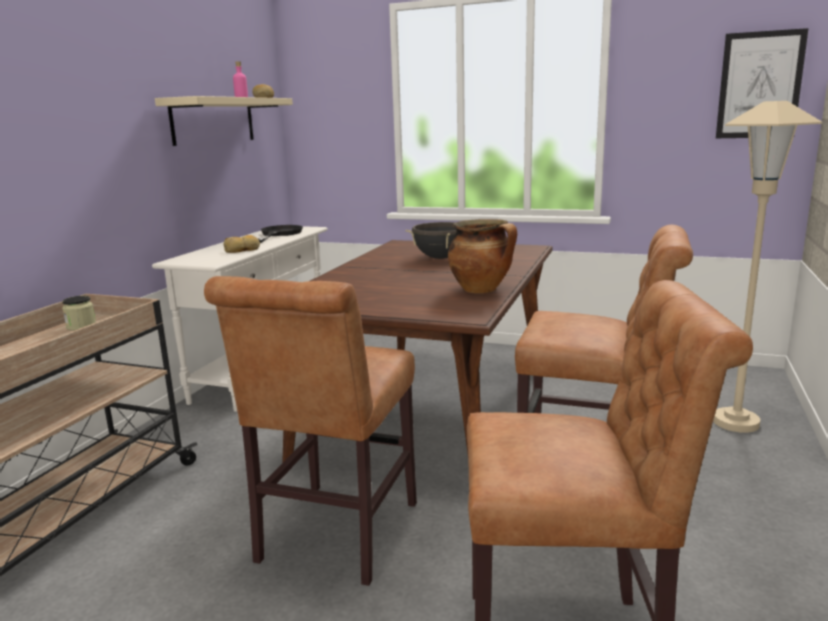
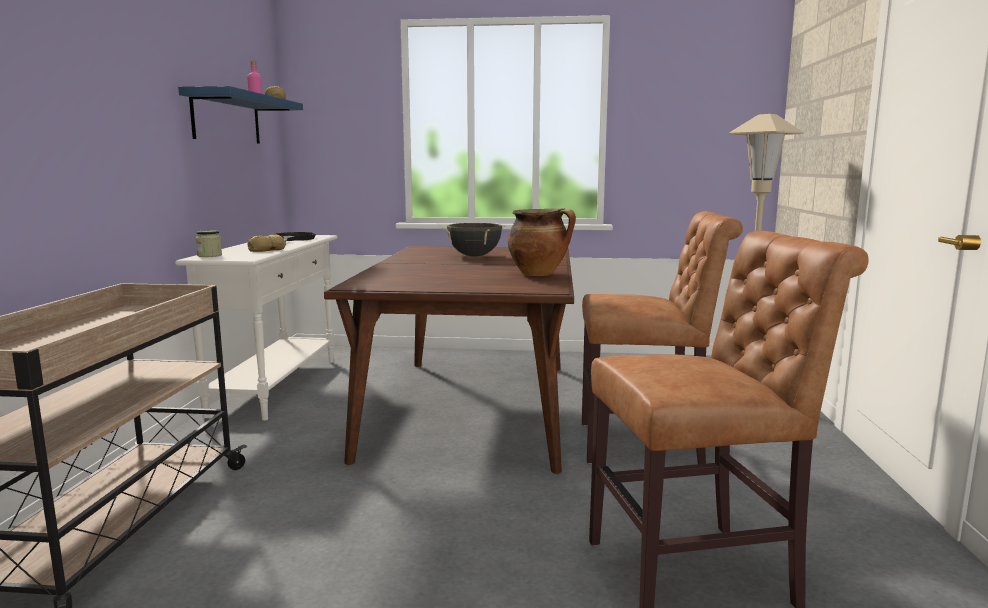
camera: 15 degrees left, 5 degrees down
jar [62,296,96,330] -> jar moved to [196,230,222,257]
beige shelf [155,96,293,146] -> blue shelf [178,86,303,144]
brown chair [204,276,417,586] -> none
picture [716,28,809,138] -> none

